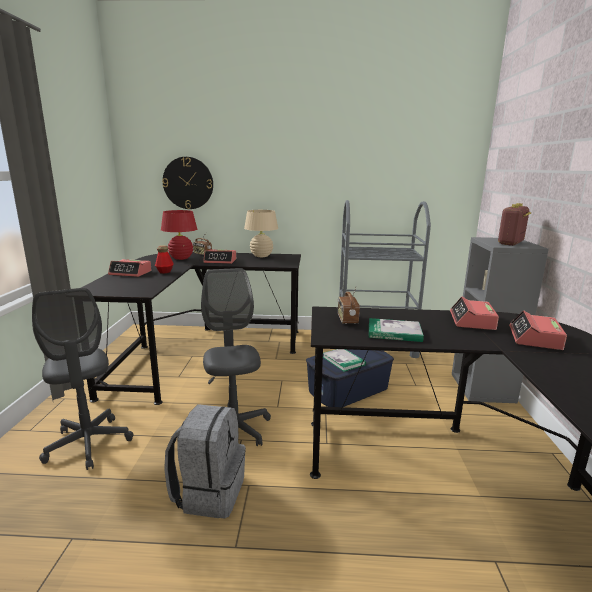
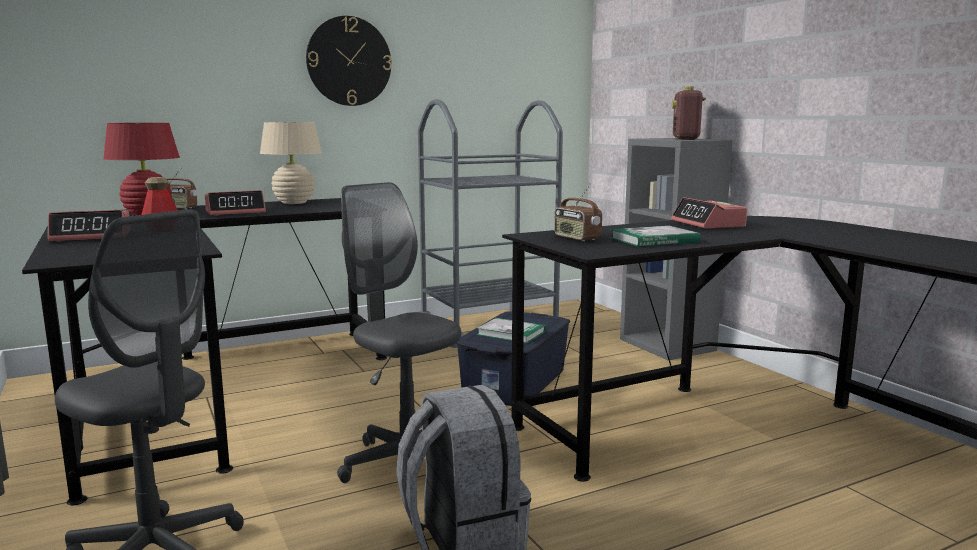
camera: 30 degrees left, 5 degrees down
wall clock [162,157,213,209] -> wall clock moved to [306,16,392,106]
alarm clock [509,311,567,350] -> none

